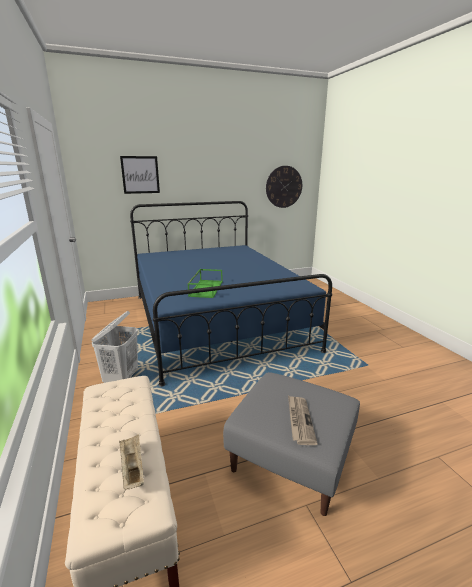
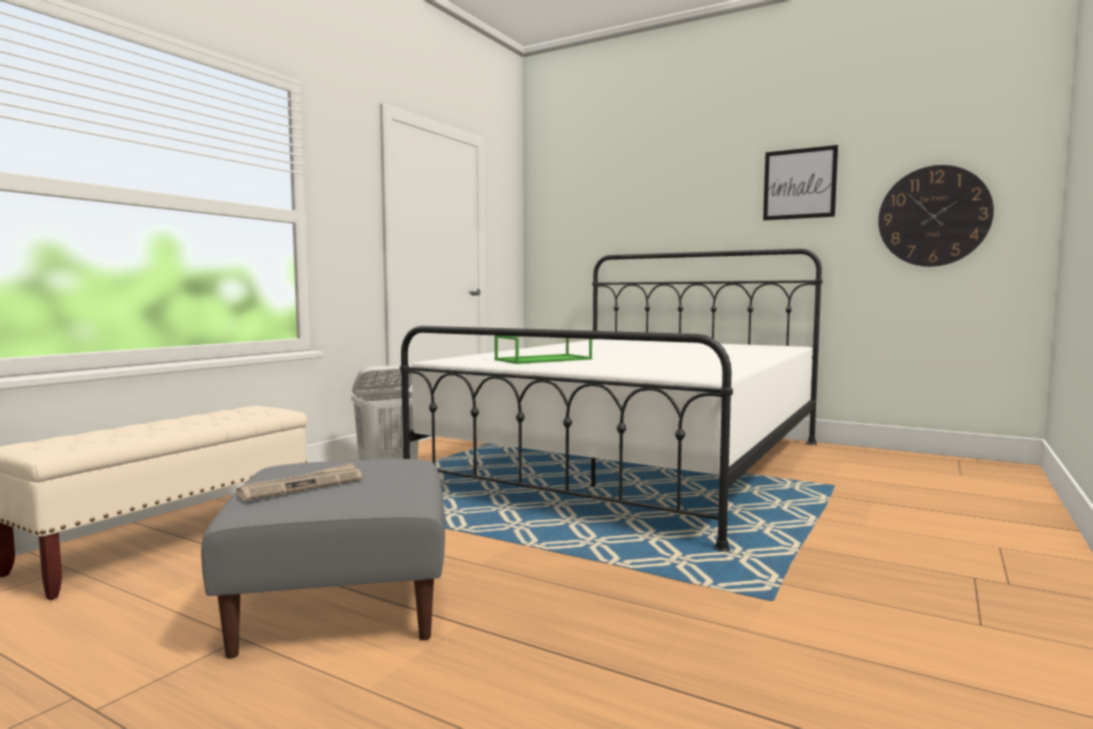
camera: 50 degrees right, 15 degrees down
beige tray [119,434,144,490] -> none
picture [120,156,160,194] -> picture moved to [763,145,838,220]
blue bed [130,201,332,387] -> white bed [400,249,822,552]

